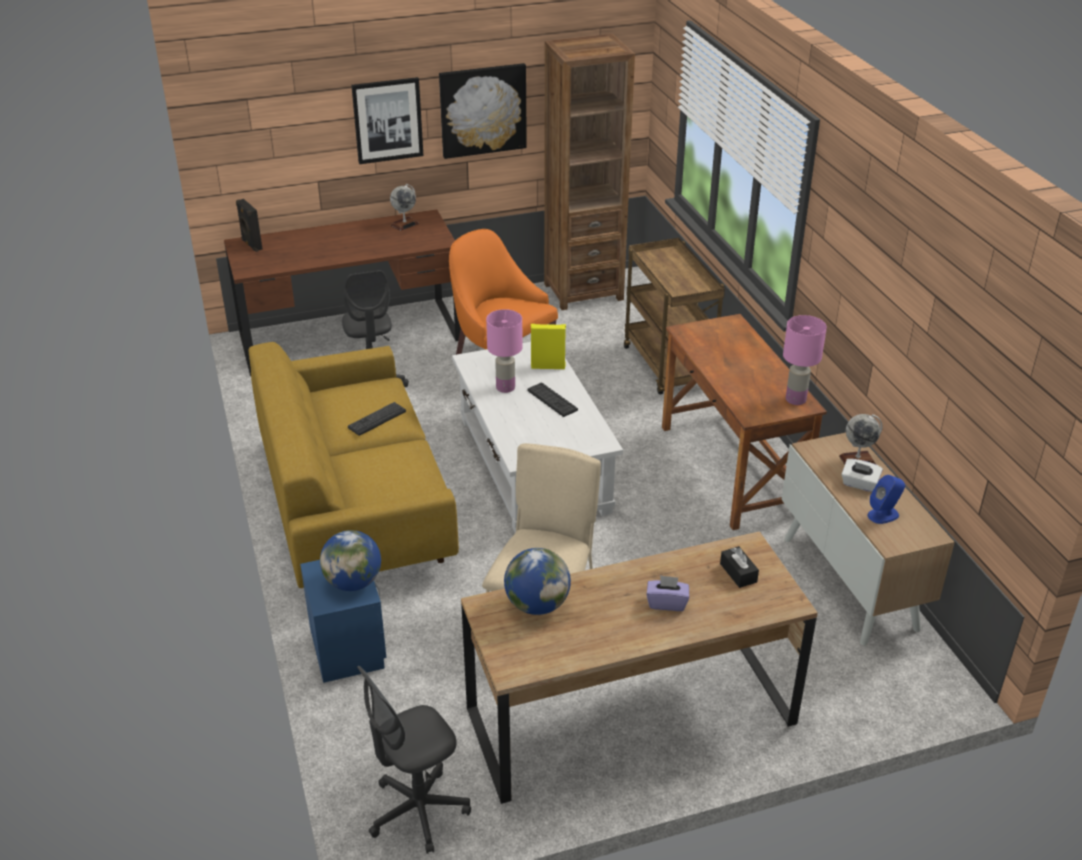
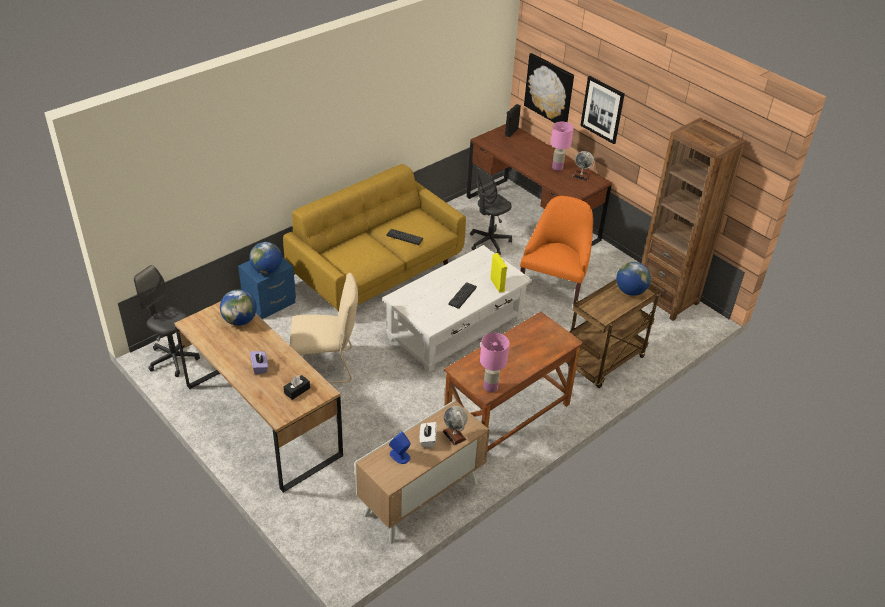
camera: 65 degrees right, 5 degrees up
picture [439,63,527,159] -> picture moved to [524,53,574,123]
pink table lamp [486,309,523,393] -> pink table lamp moved to [551,121,574,171]
none -> globe [616,262,651,296]

